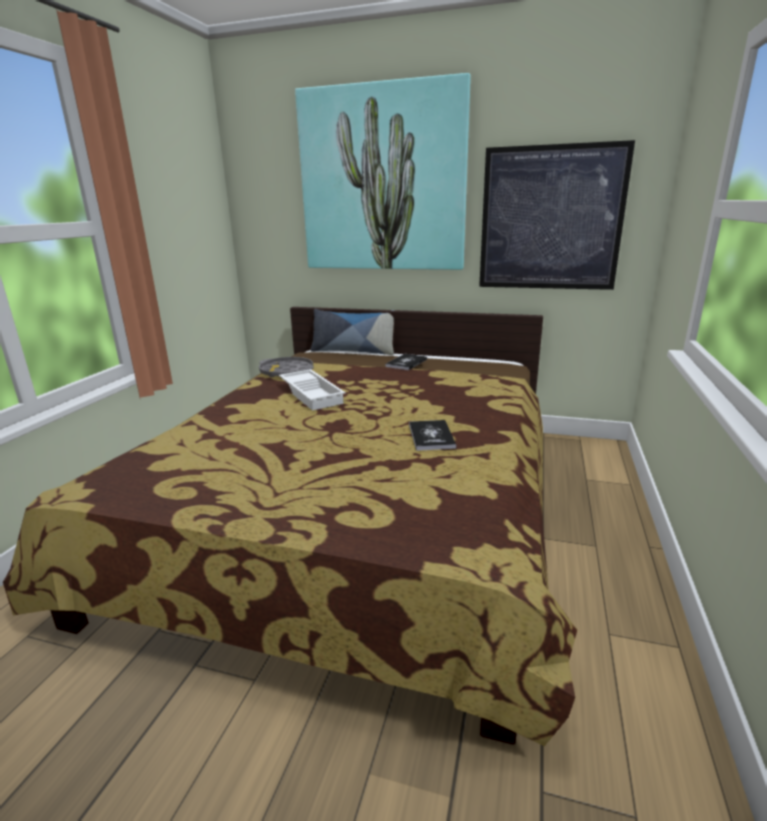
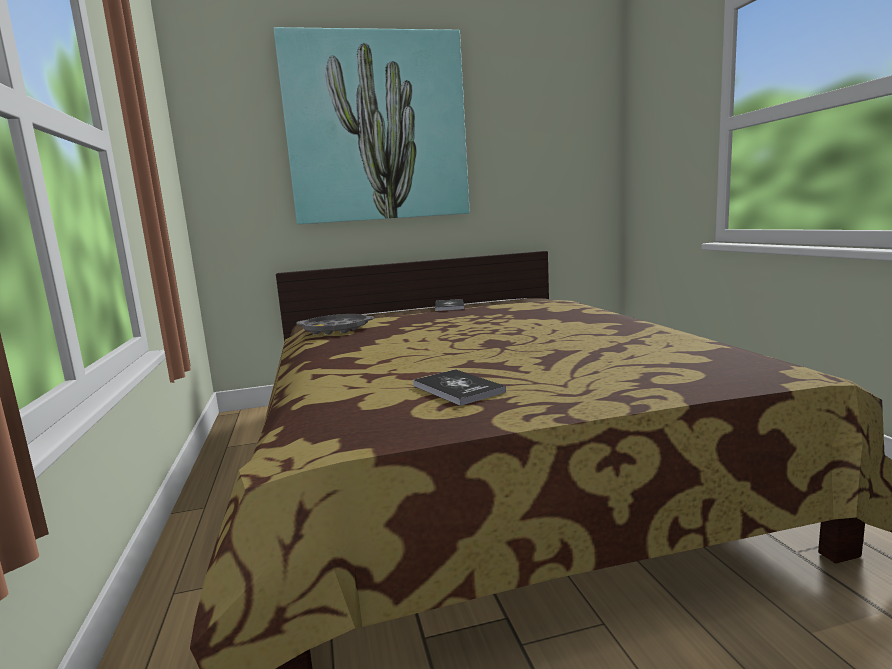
camera: 30 degrees left, 10 degrees down
white tray [279,369,345,411] -> none
pillow [311,309,395,355] -> none
book [409,420,456,451] -> book moved to [413,369,506,406]
picture [479,140,635,290] -> none

